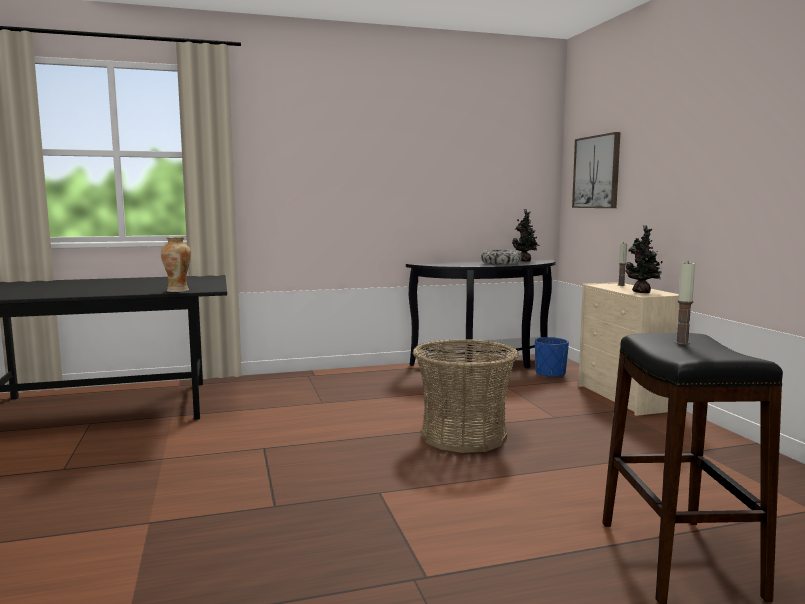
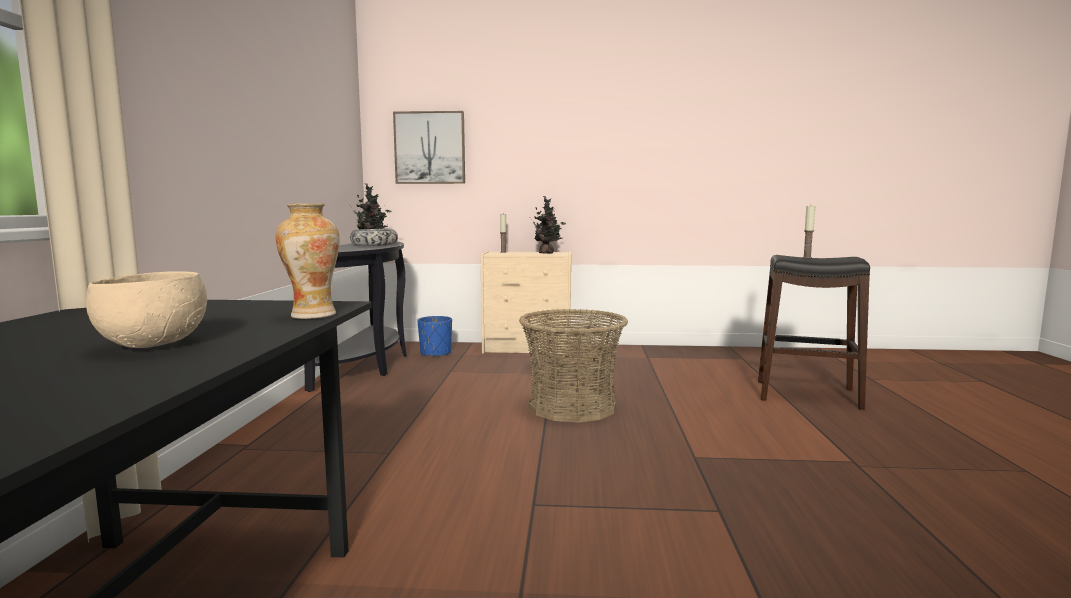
camera: 70 degrees left, 0 degrees up
none -> beige bowl [86,271,207,348]

